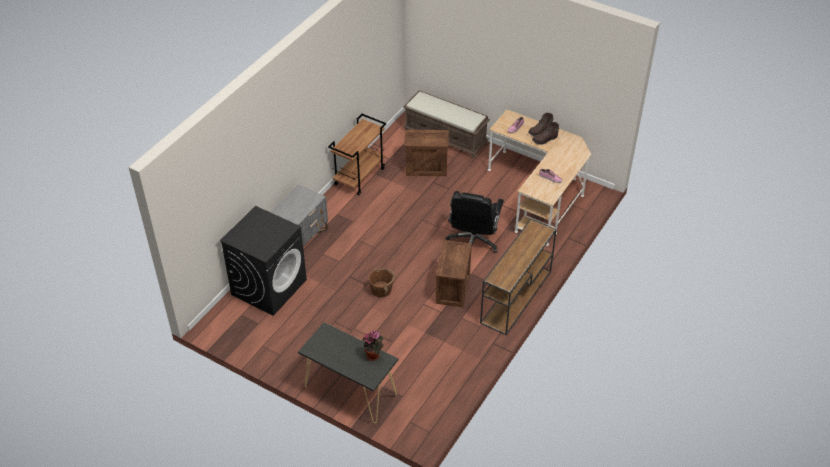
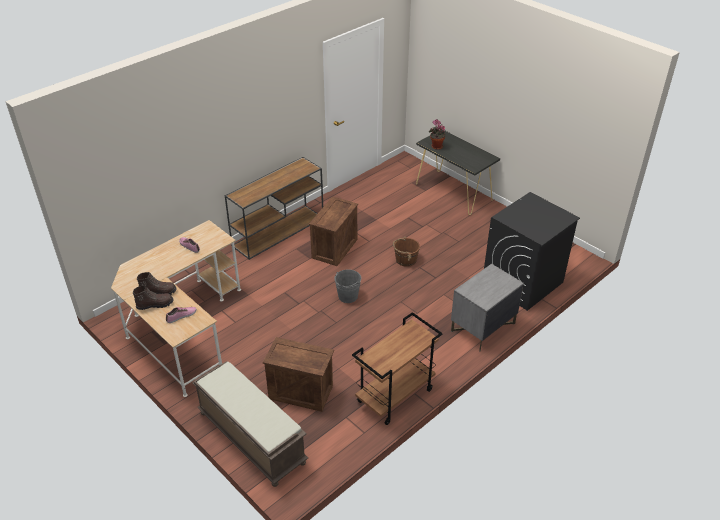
camera: 165 degrees left, 5 degrees down
black office chair [446,191,504,253] -> none
none -> grey bucket [334,269,361,303]

